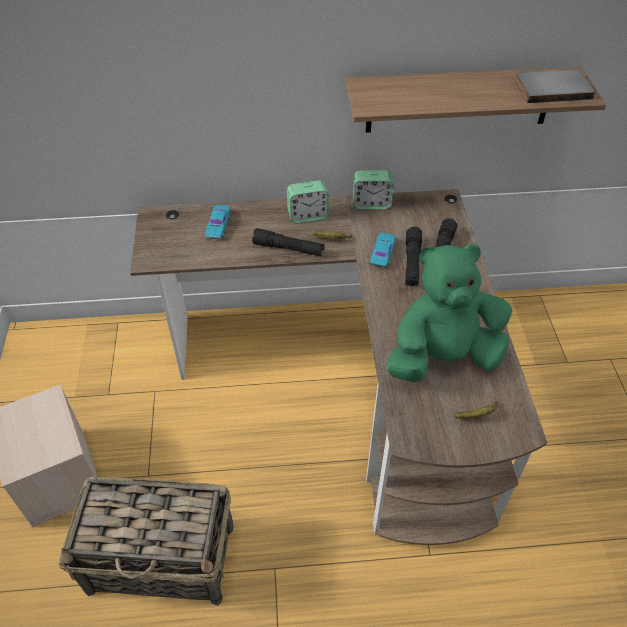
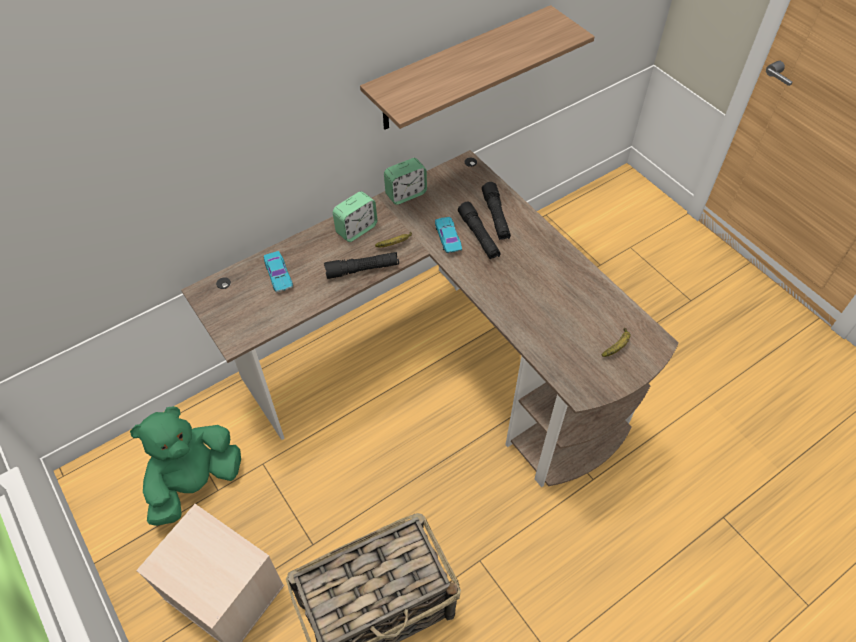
camera: 30 degrees left, 5 degrees up
green plush toy [386,243,513,382] -> green plush toy moved to [130,406,241,526]
grey book [515,69,595,103] -> none

